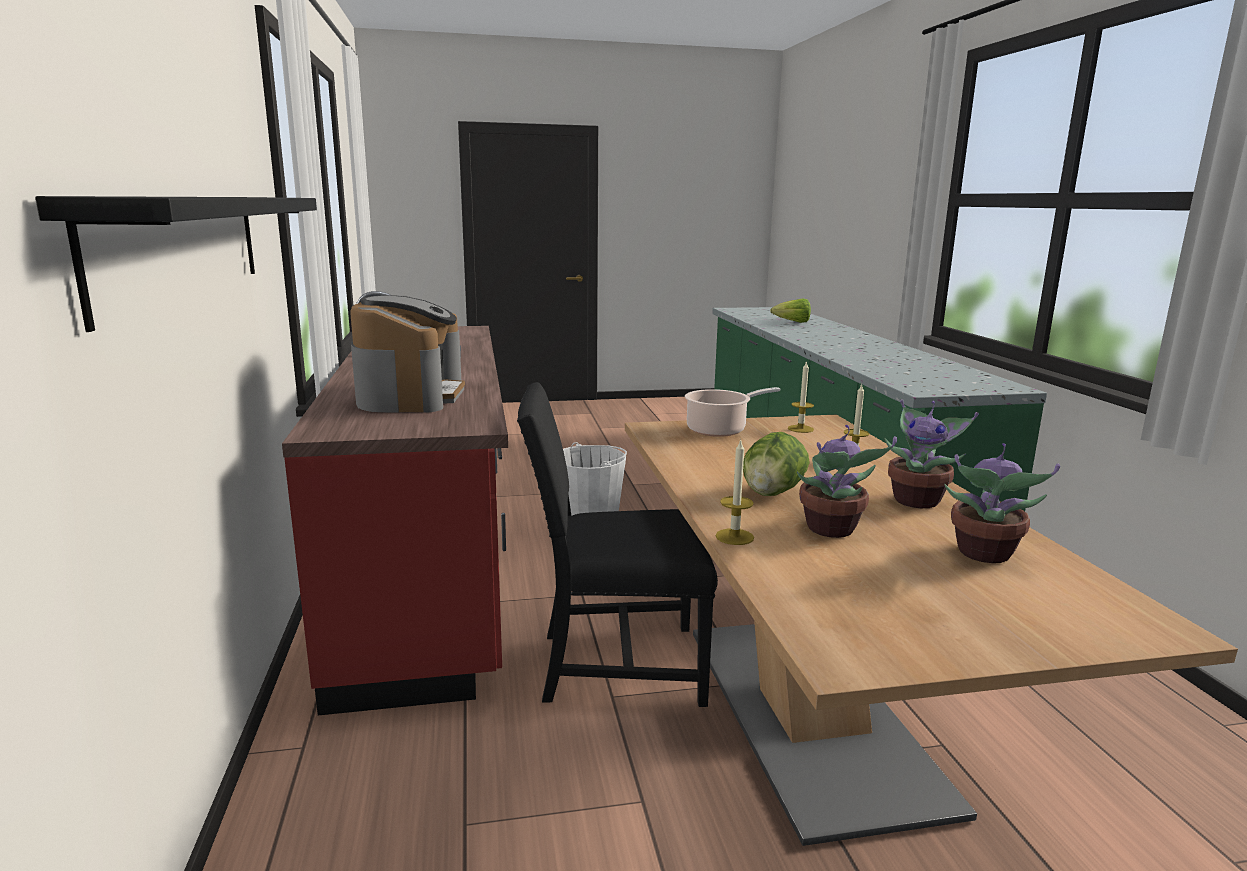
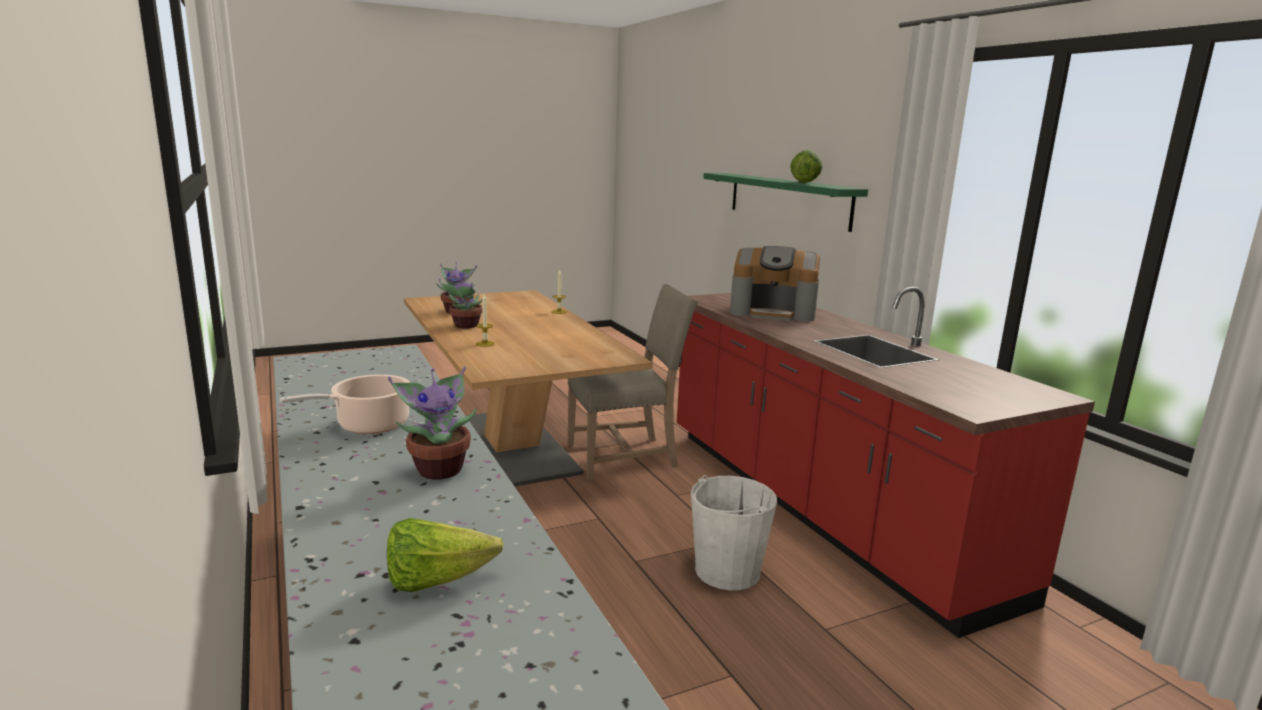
camera: 165 degrees right, 0 degrees up
black shelf [35,196,317,332] -> green shelf [703,173,868,232]
coffee machine [350,295,465,413] -> coffee machine turned 60 degrees counterclockwise [730,246,820,322]
black chair [517,382,718,707] -> beige chair [568,284,698,480]
cooking pot [685,387,780,437] -> cooking pot moved to [279,374,411,434]
lettuce [743,432,810,496] -> lettuce moved to [790,150,823,183]
candle [788,361,814,433] -> none
potted plant [797,425,897,538] -> potted plant moved to [388,366,477,480]

